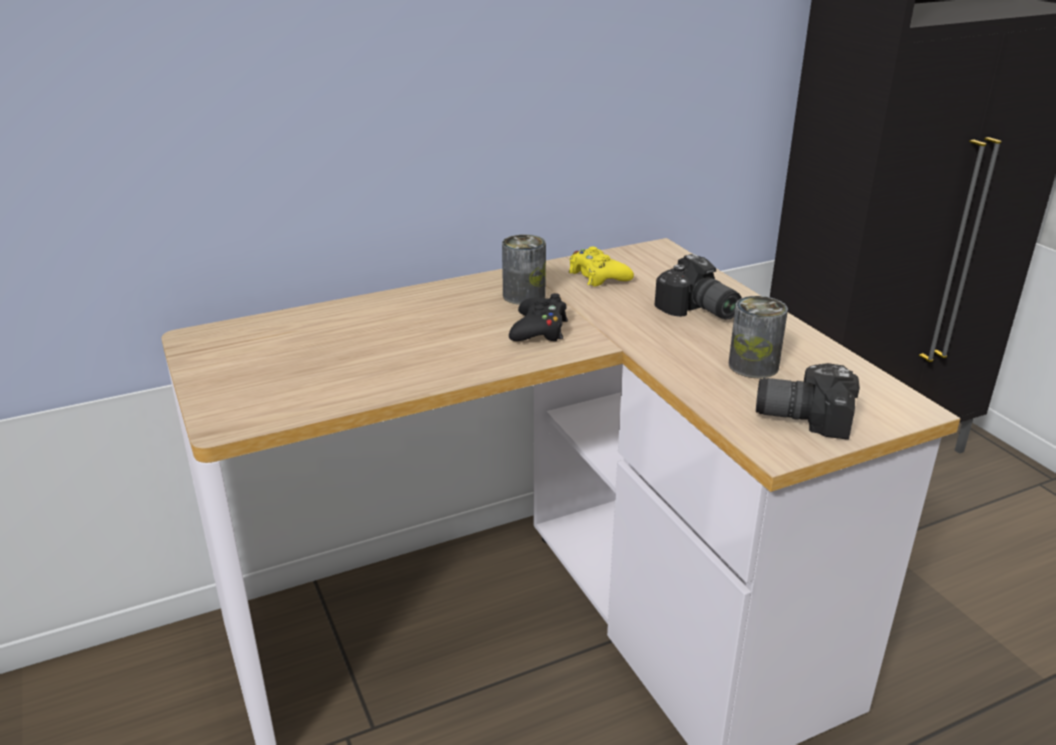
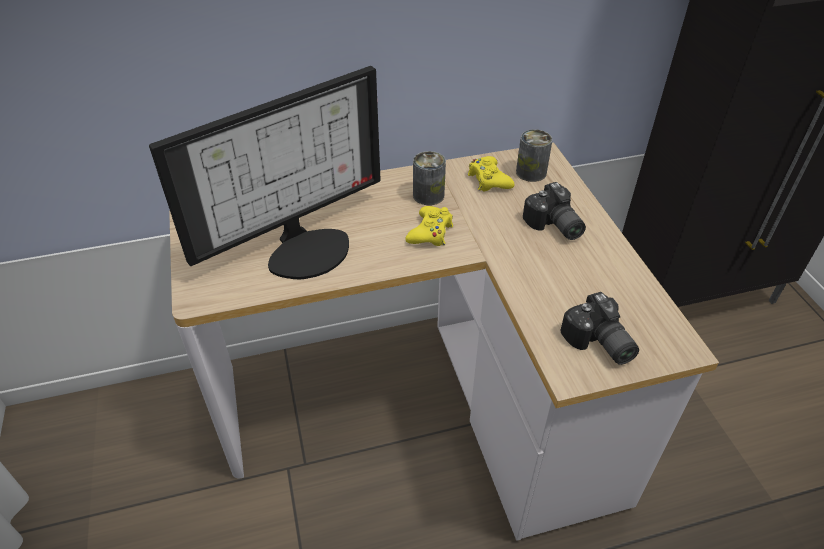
camera: 10 degrees right, 15 degrees up
black game controller [509,293,568,341] -> yellow game controller [405,206,453,246]
can [729,296,788,378] -> can moved to [516,129,553,182]
camera [756,363,860,440] -> camera turned 135 degrees counterclockwise [560,292,639,365]
none -> monitor [149,66,381,279]

